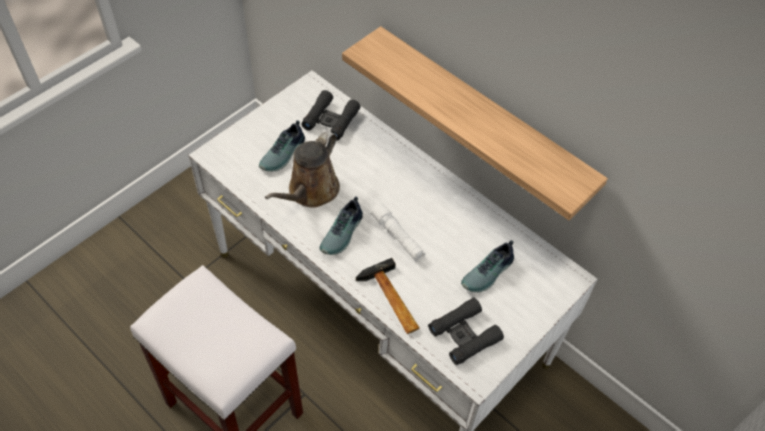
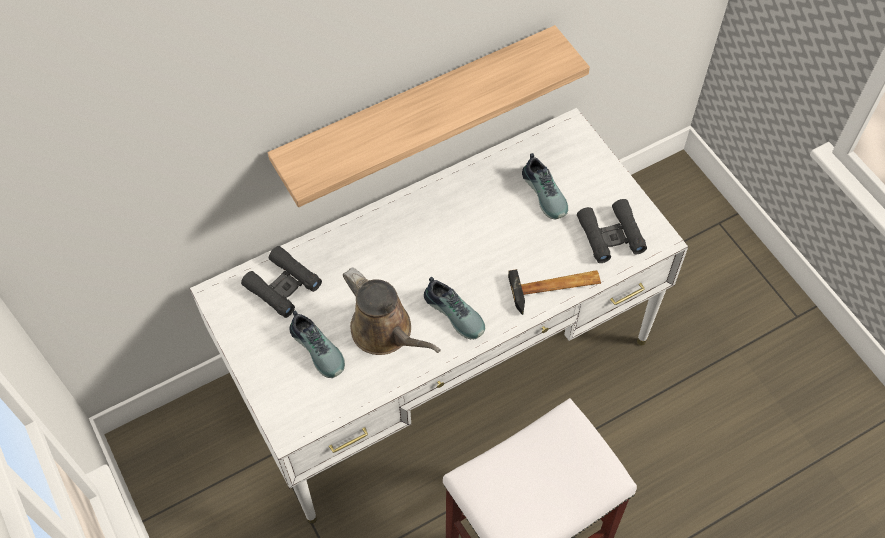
camera: 70 degrees left, 5 degrees up
white flashlight [371,203,425,262] -> none

